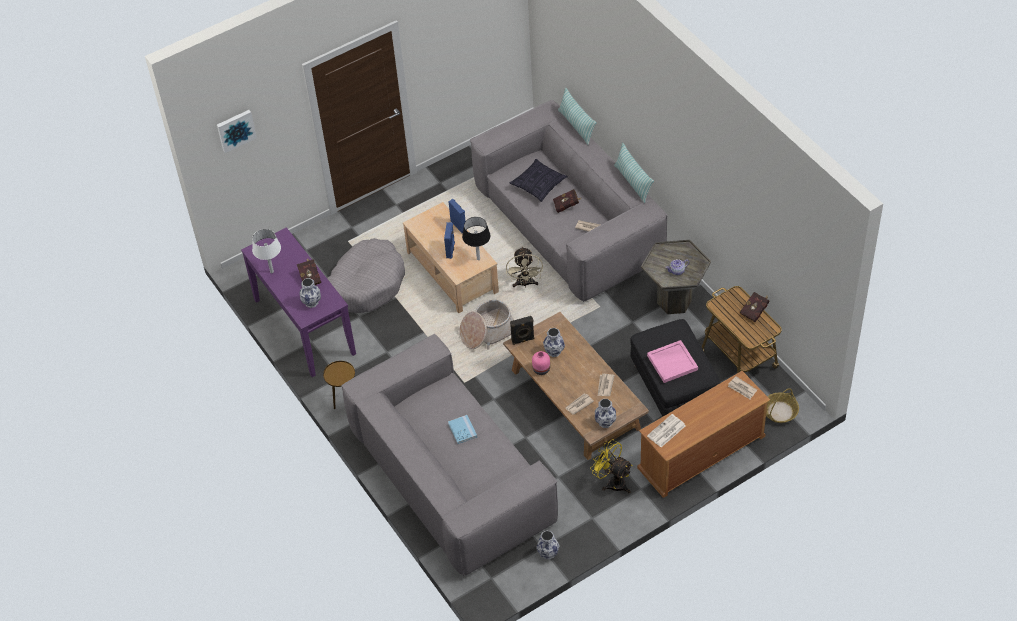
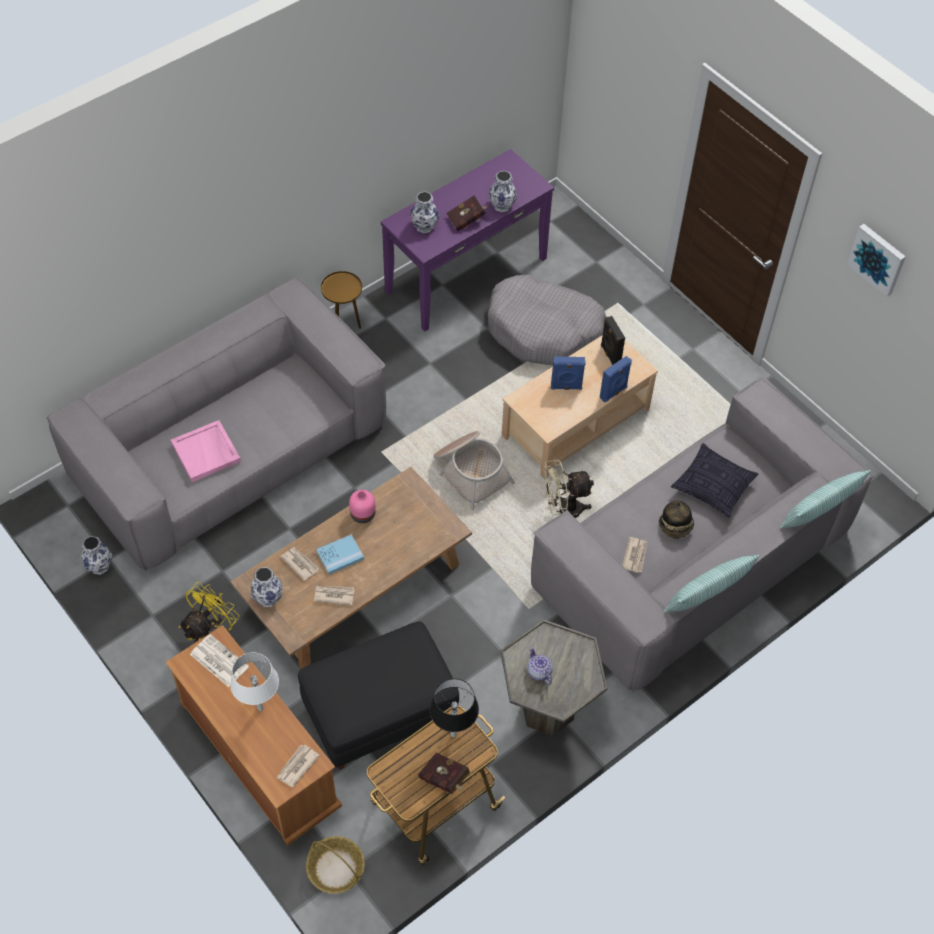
camera: 80 degrees right, 5 degrees up
picture [217,110,257,153] -> picture moved to [847,224,906,297]
white table lamp [252,229,281,273] -> white table lamp moved to [230,653,279,711]
blue book [448,415,477,444] -> blue book moved to [316,534,364,575]
black table lamp [462,217,490,260] -> black table lamp moved to [430,679,479,737]
black speaker [510,316,534,345] -> black speaker moved to [601,316,625,365]
vase [543,328,565,357] -> vase moved to [488,171,517,212]
red book [553,189,581,213] -> hat [659,501,694,539]
pink tray [647,340,698,383] -> pink tray moved to [171,420,241,482]

